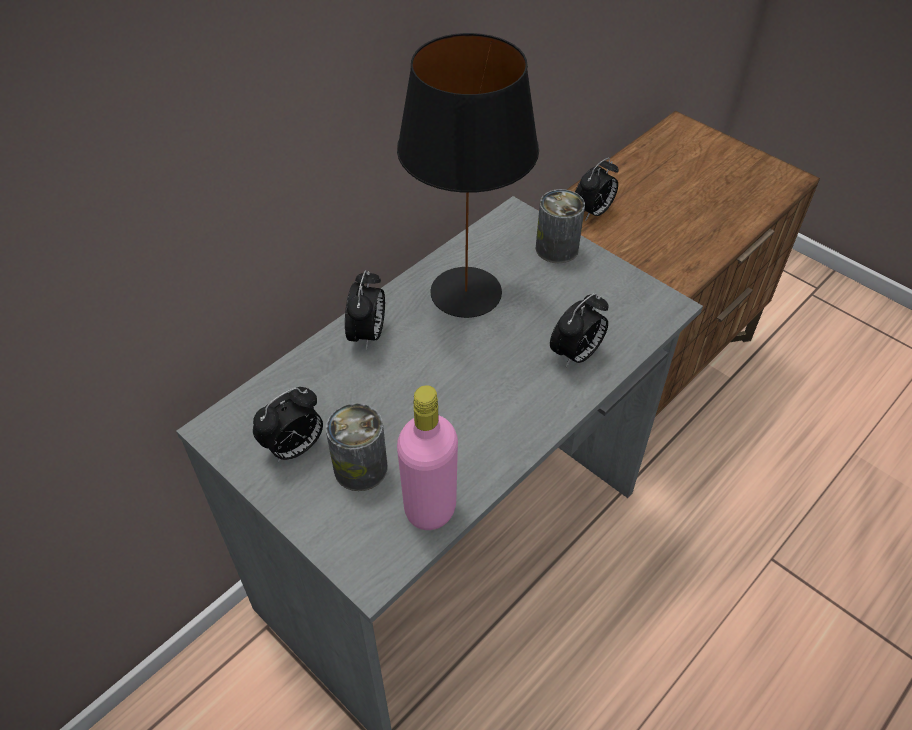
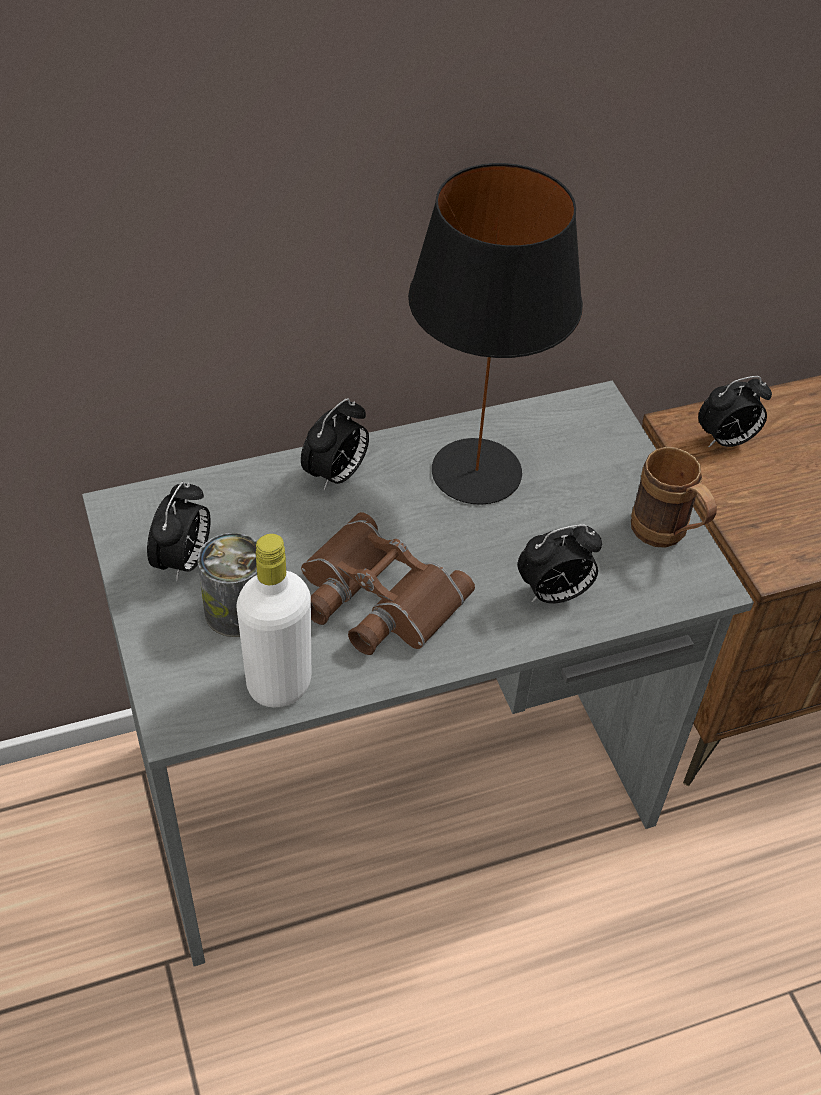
camera: 25 degrees right, 0 degrees up
alarm clock [253,387,323,462] -> alarm clock turned 60 degrees counterclockwise [147,482,210,581]
pink bottle [397,385,458,530] -> white bottle [236,534,311,707]
can [536,189,585,263] -> none
none -> brown binoculars [301,512,475,655]
none -> brown mug [631,447,717,548]

